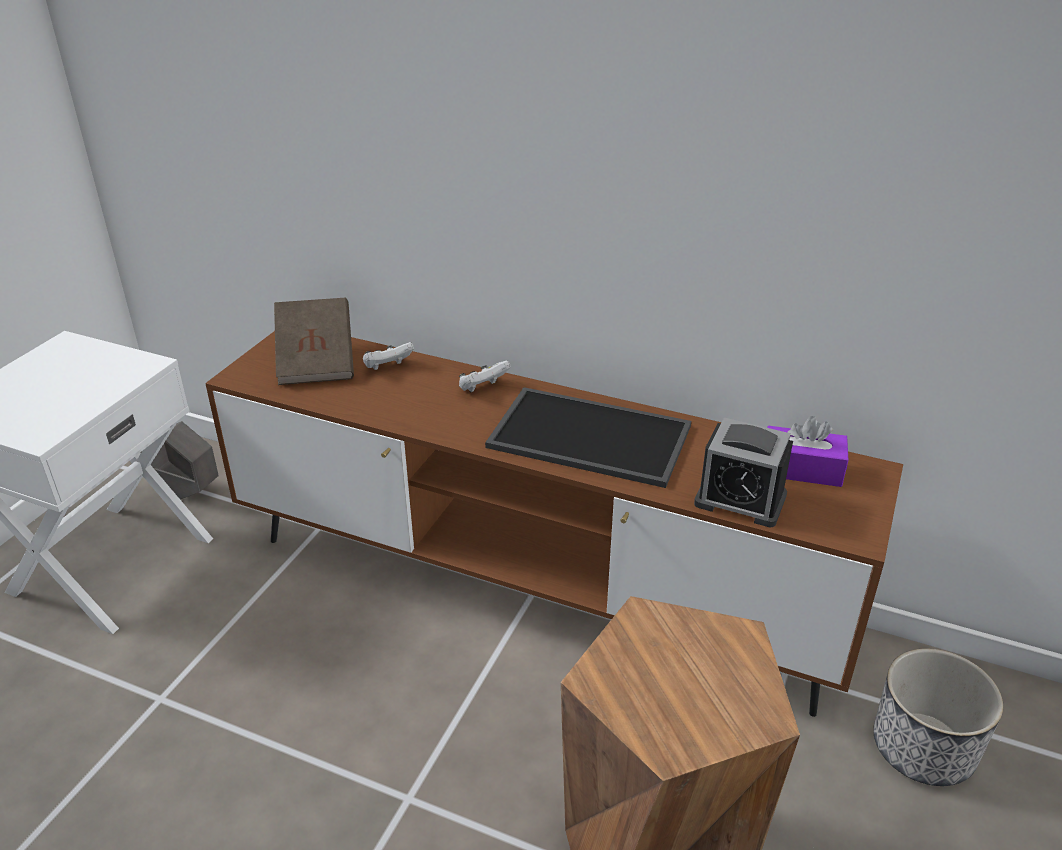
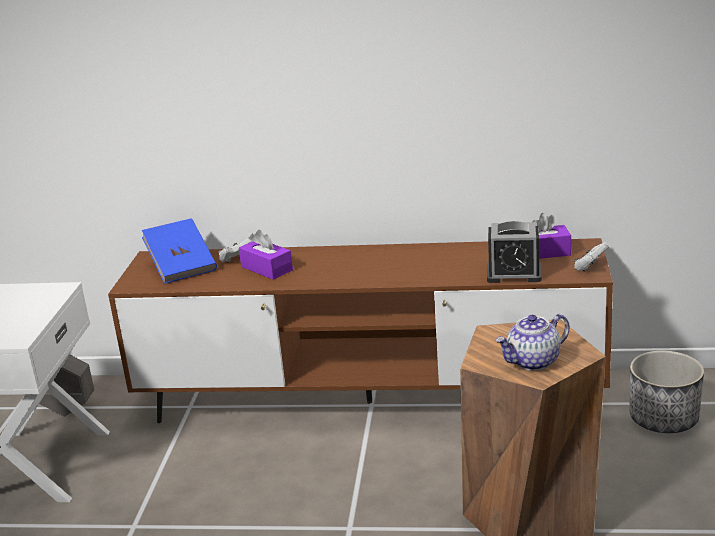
camera: 15 degrees left, 10 degrees down
brown book [274,298,354,385] -> blue book [142,218,217,284]
white game controller [459,361,511,392] -> white game controller moved to [574,242,609,271]
tray [485,387,691,488] -> none
none -> purple tissue box [239,230,293,279]
none -> teapot [495,314,570,371]

